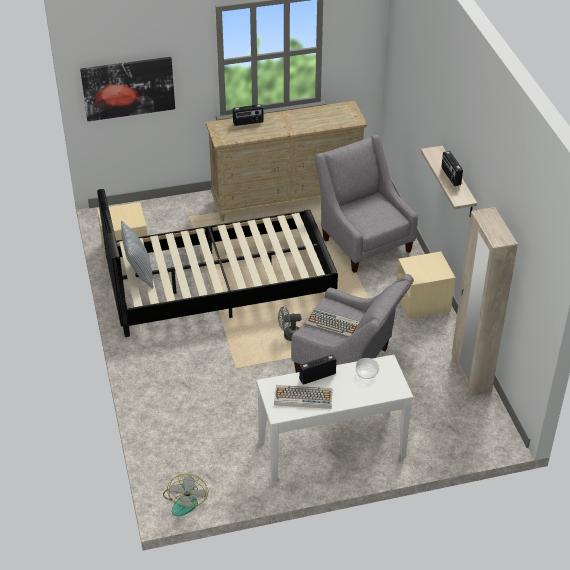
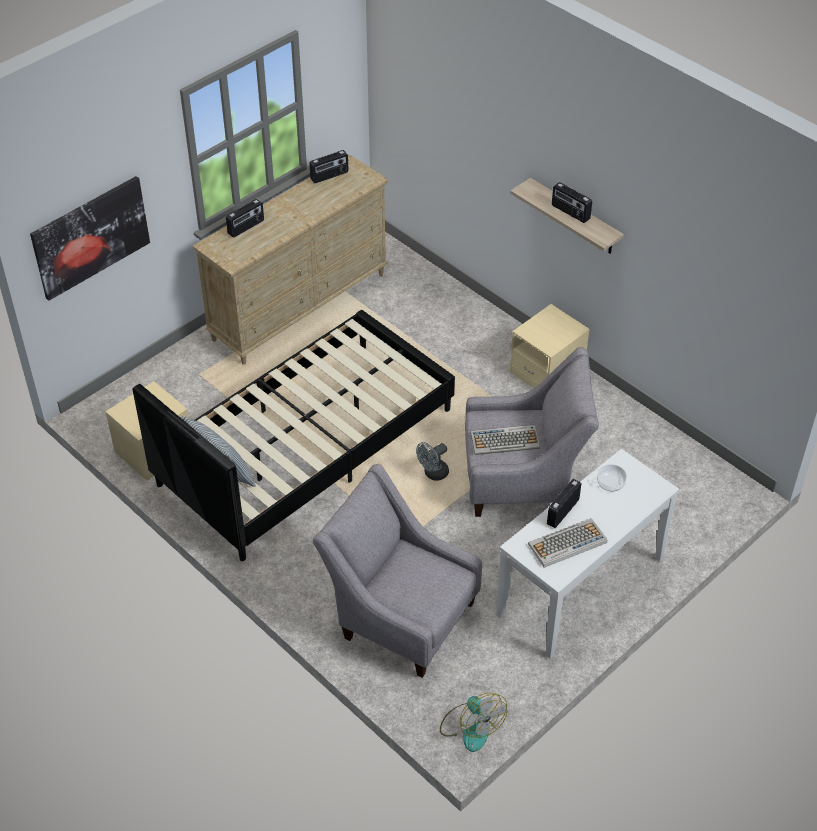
camera: 30 degrees left, 5 degrees up
grey armchair [315,135,418,273] -> grey armchair moved to [312,464,482,678]
beige wardrobe [452,207,518,396] -> none
none -> radio [309,150,349,183]

